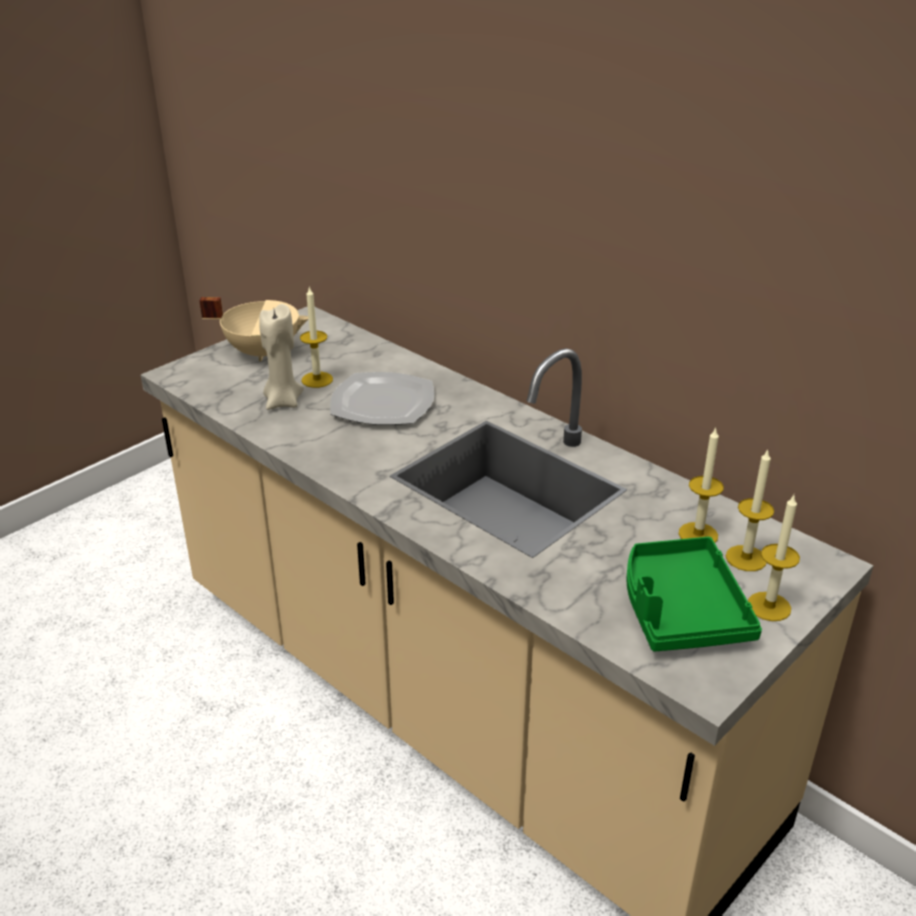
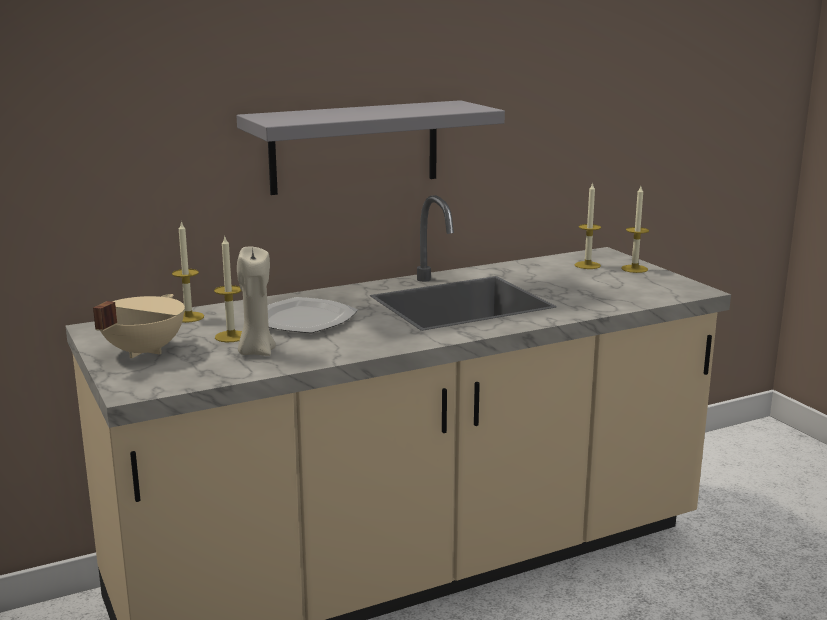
camera: 70 degrees left, 15 degrees down
green tray [627,537,762,652] -> none
candle [679,427,724,543] -> candle moved to [172,221,204,323]
none -> grey shelf [236,100,505,195]

